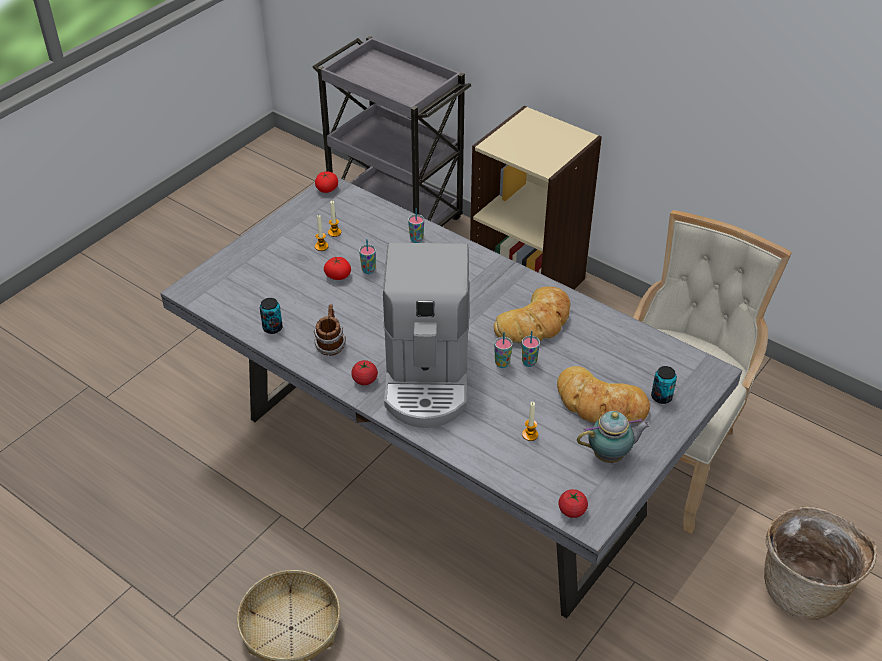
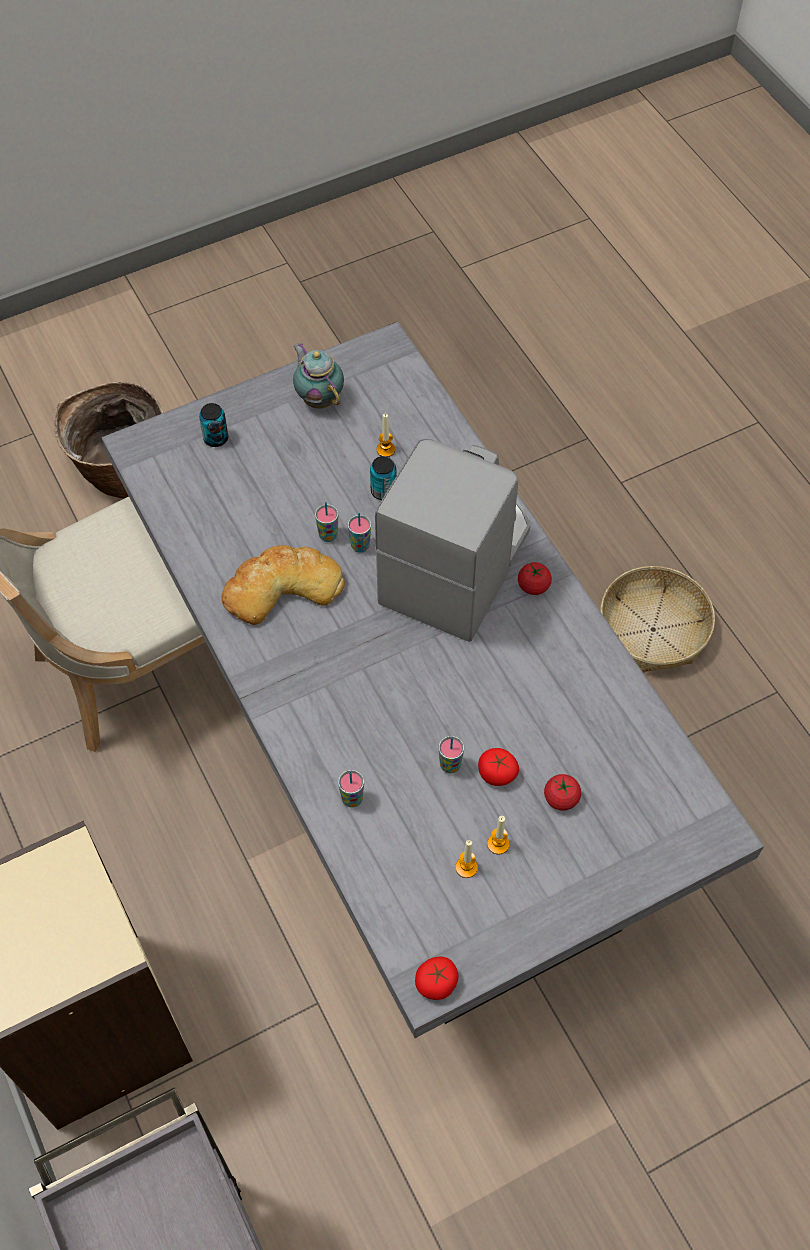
camera: 155 degrees left, 15 degrees up
can [260,298,283,334] -> can moved to [370,456,396,500]
mug [314,305,346,356] -> none
bread [557,366,650,423] -> none
tomato [558,489,588,518] -> tomato moved to [544,774,581,811]
teapot [577,411,651,463] -> teapot turned 45 degrees clockwise [293,343,344,409]

